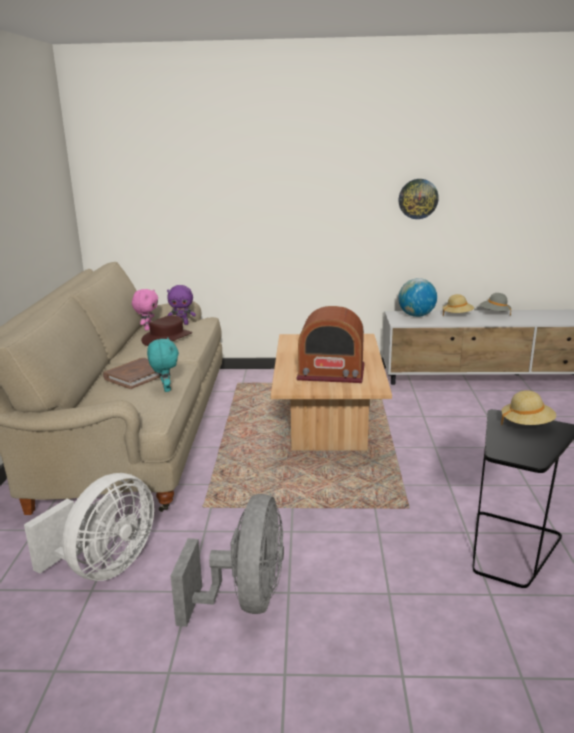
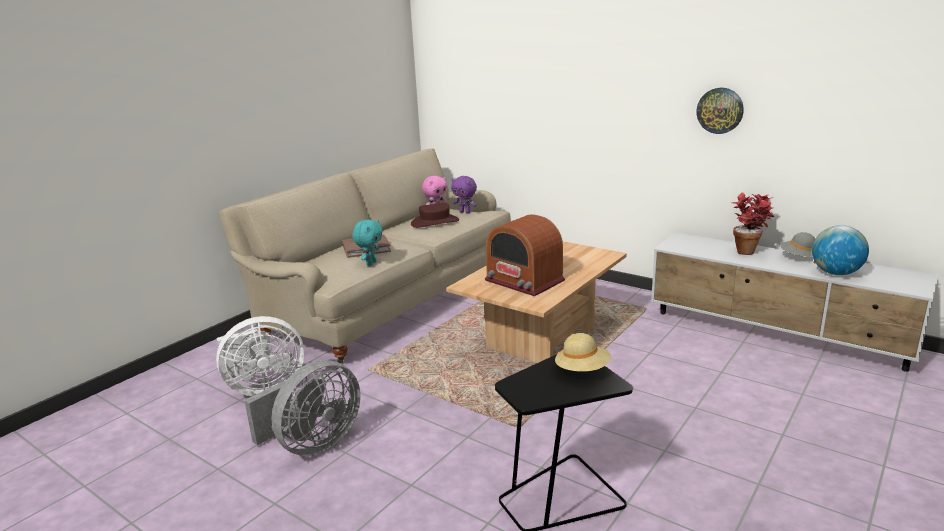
camera: 35 degrees right, 0 degrees up
globe [398,278,437,317] -> globe moved to [812,225,869,275]
beige hat [442,294,474,316] -> potted plant [732,192,774,255]

